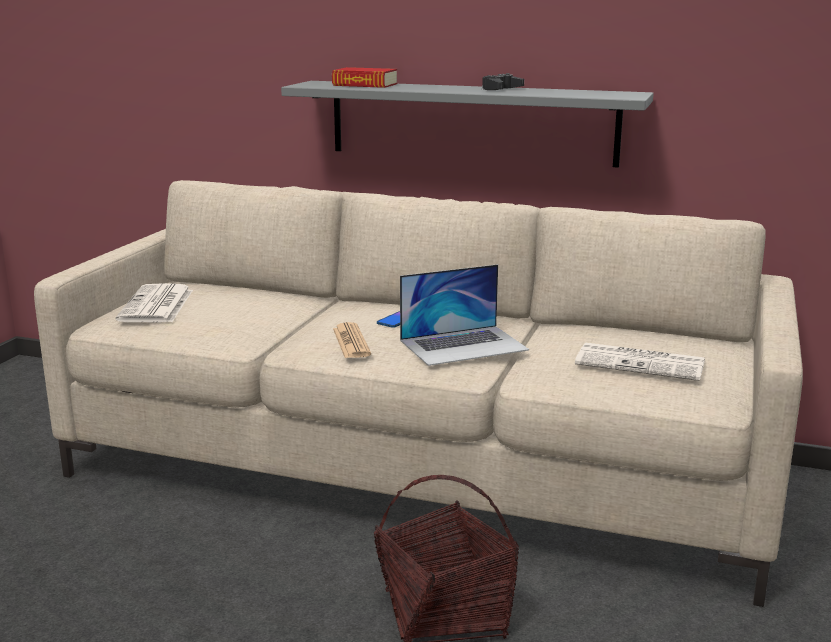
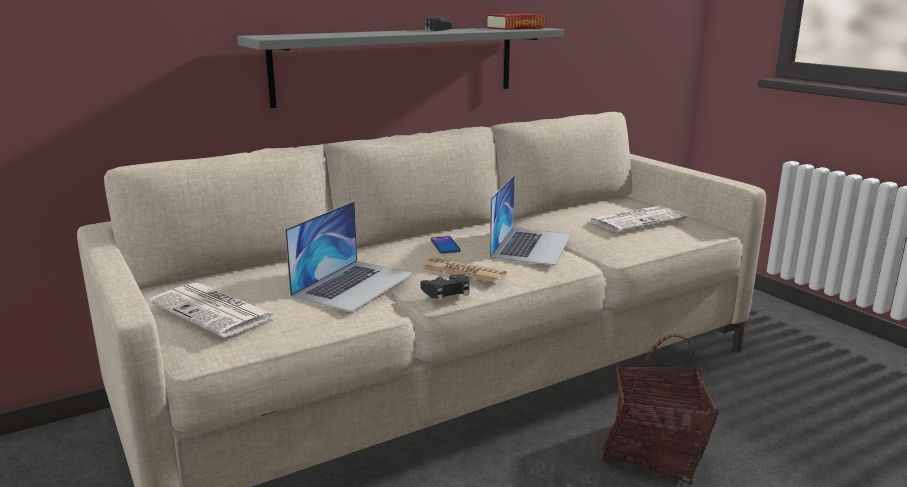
camera: 50 degrees left, 0 degrees up
book [332,67,397,88] -> book moved to [487,14,546,30]
none -> laptop [285,201,414,312]
none -> black game controller [421,274,470,300]

